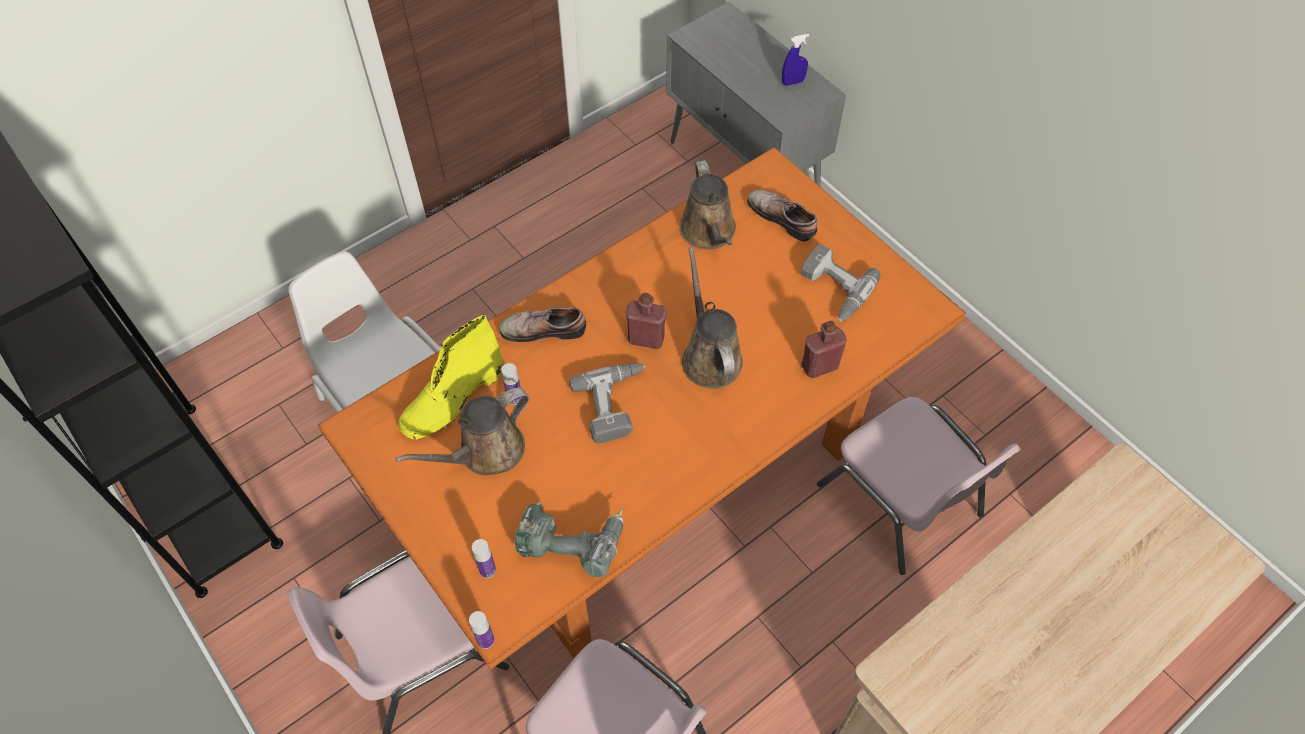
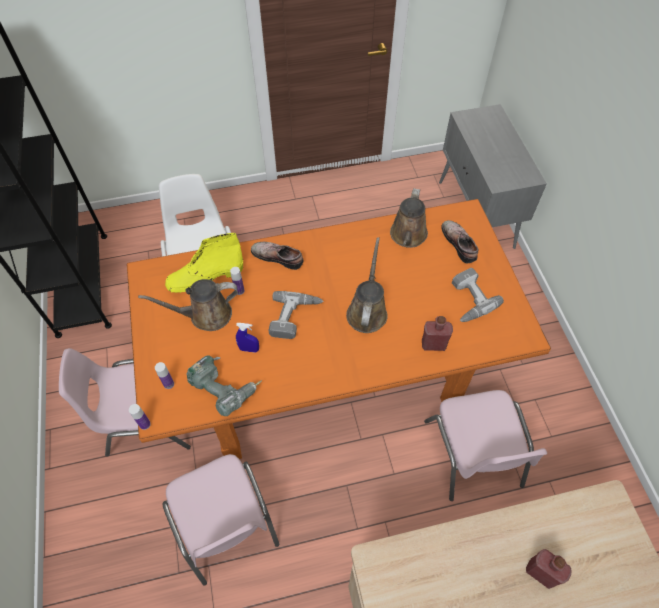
camera: 25 degrees right, 0 degrees up
red bottle [626,293,666,349] -> red bottle moved to [526,549,572,589]
blue spray bottle [782,34,810,86] -> blue spray bottle moved to [236,323,259,353]

